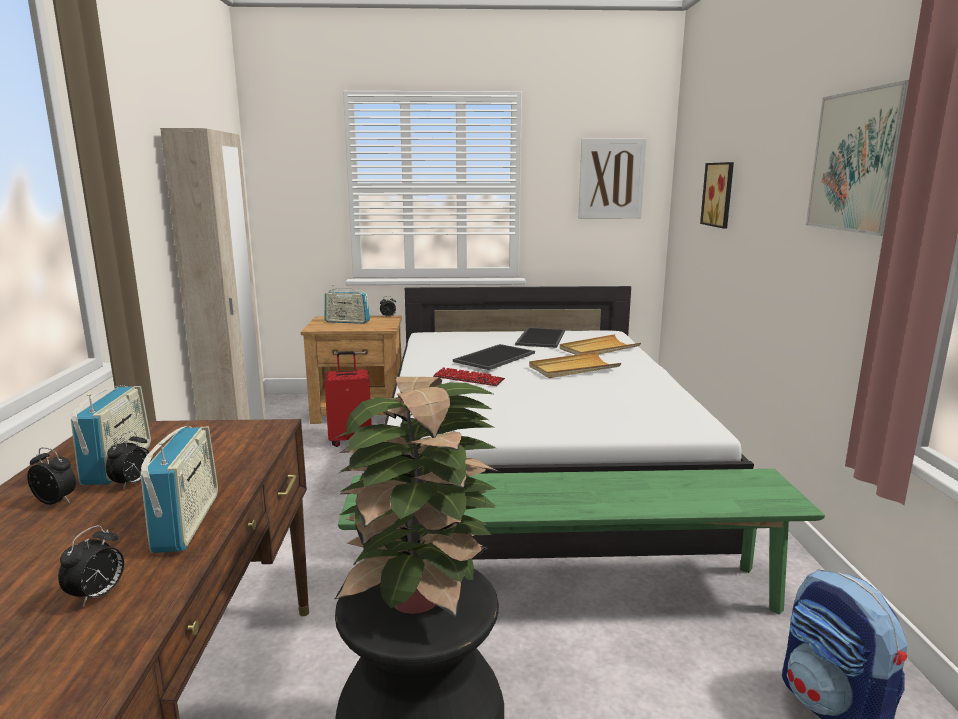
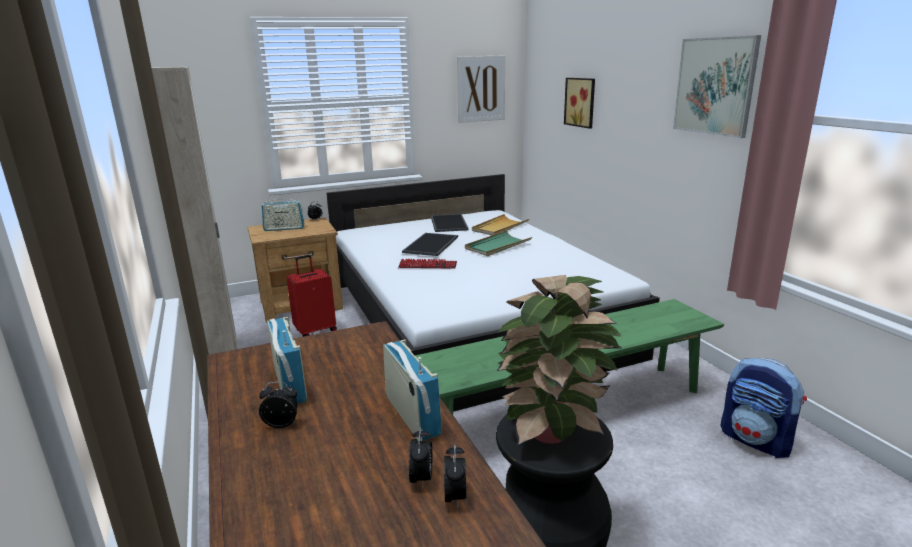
camera: 20 degrees left, 5 degrees up
alarm clock [106,431,152,490] -> alarm clock moved to [444,444,466,508]
beige tray [529,352,621,378] -> green tray [465,230,532,256]

